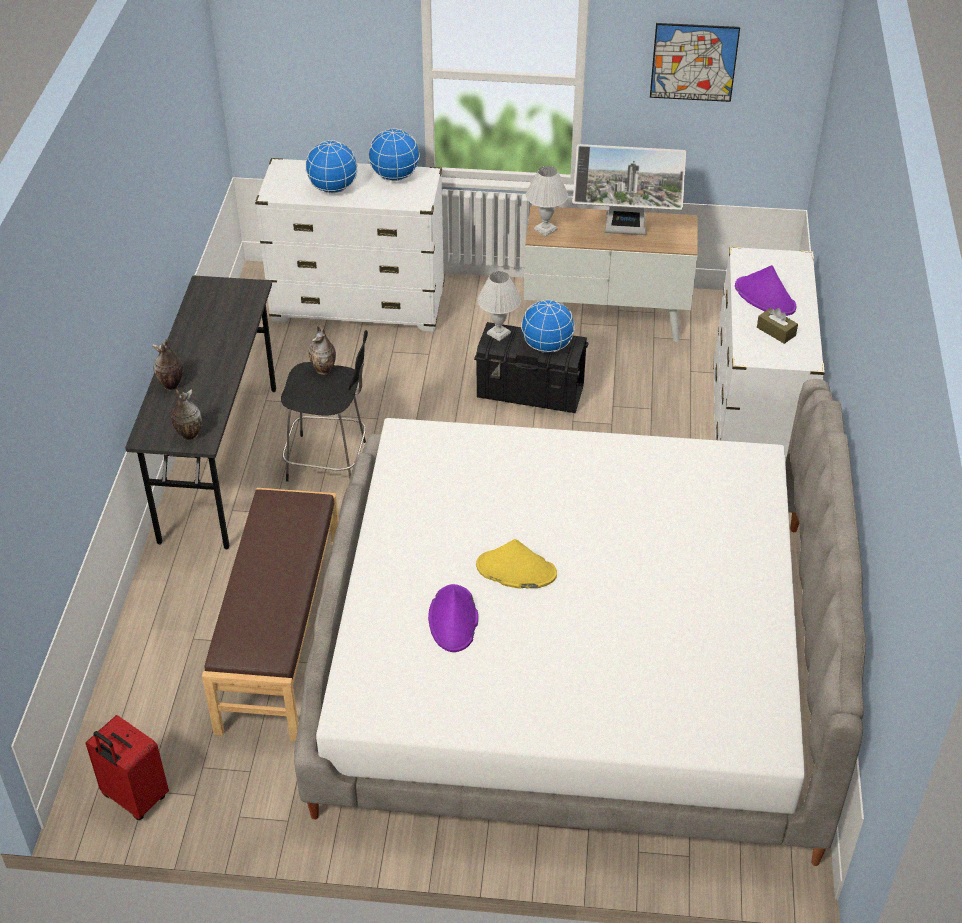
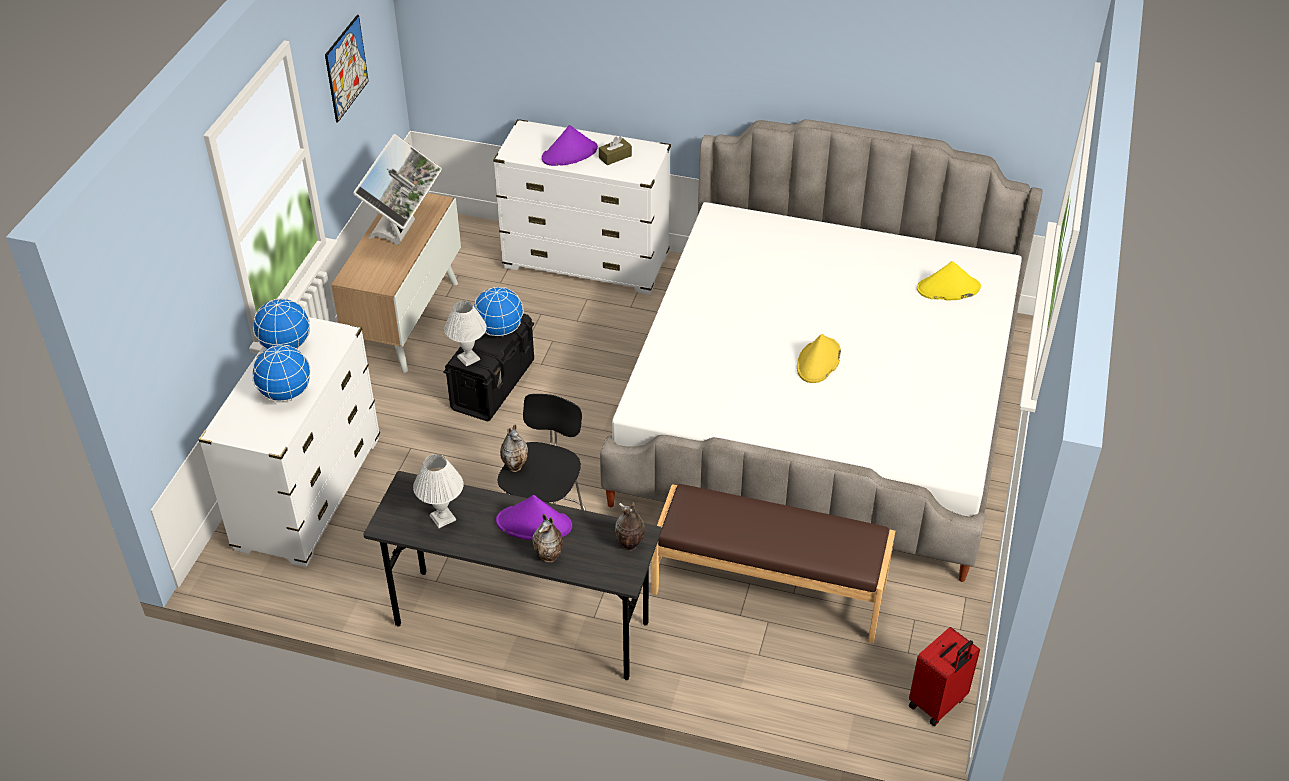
camera: 80 degrees left, 0 degrees up
purple hat [428,584,478,652] -> purple hat moved to [496,495,572,540]
white table lamp [526,166,568,236] -> white table lamp moved to [413,454,464,528]
none -> yellow hat [917,261,981,300]

